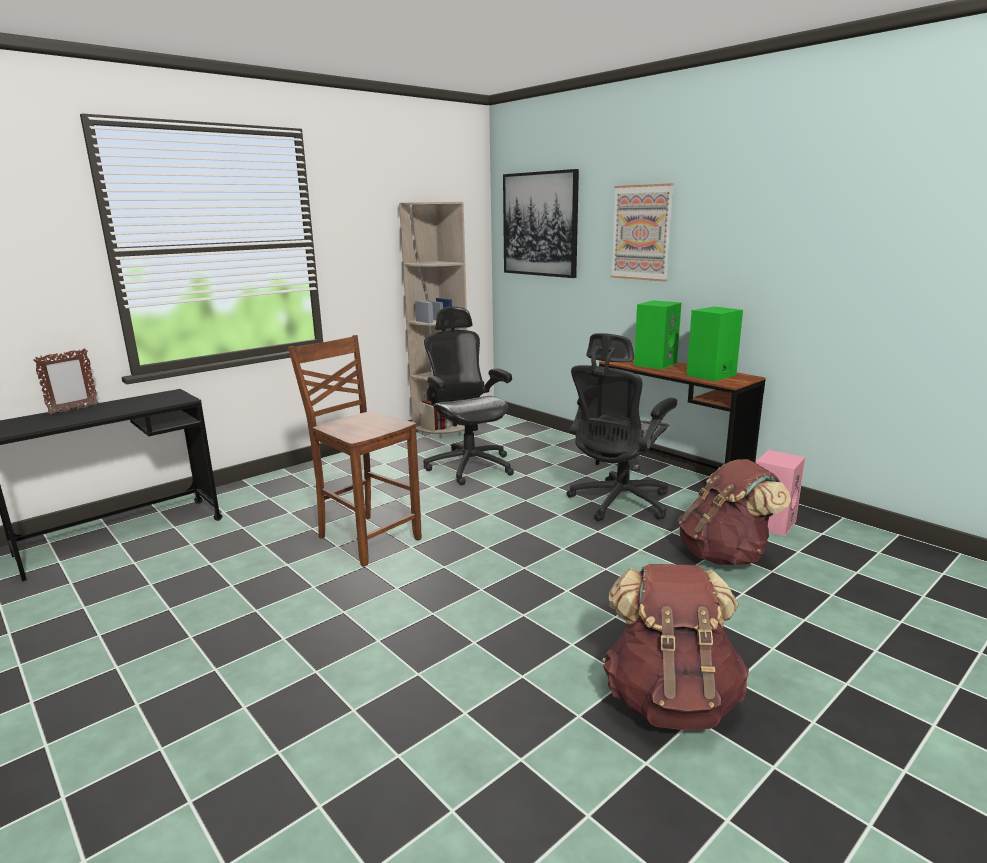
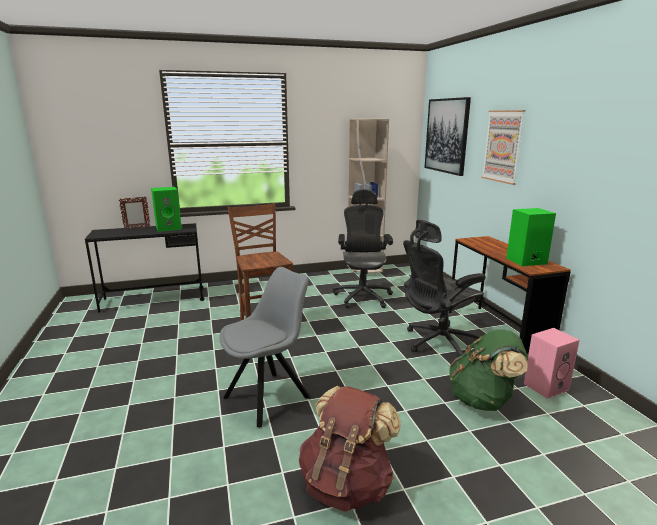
camera: 25 degrees right, 0 degrees up
green speaker [634,300,681,370] -> green speaker moved to [151,187,182,232]
brown backpack [678,459,791,565] -> green backpack [449,330,528,411]
none -> grey chair [220,267,310,427]

